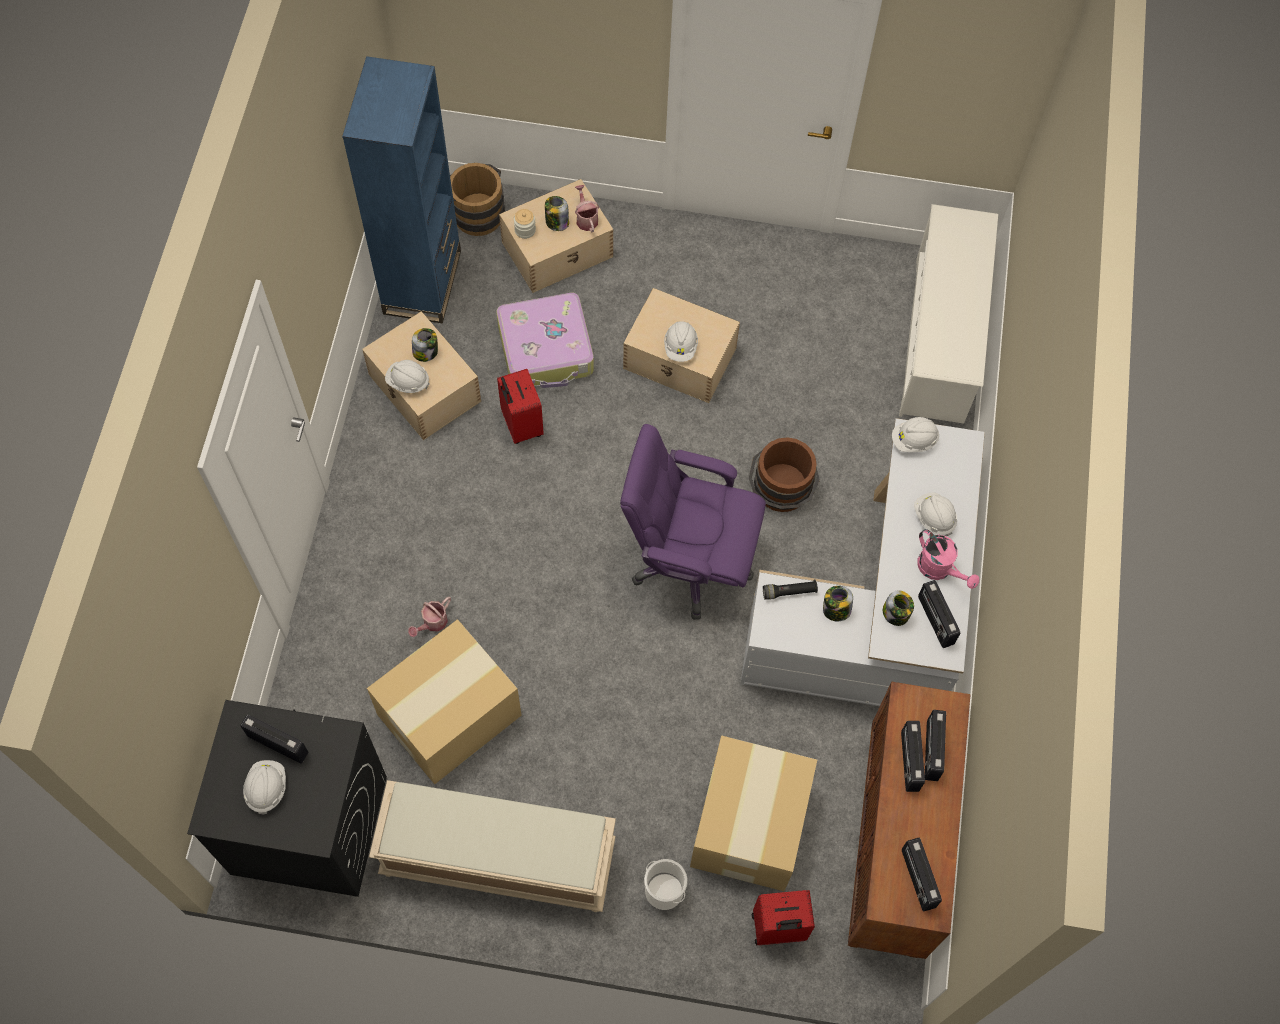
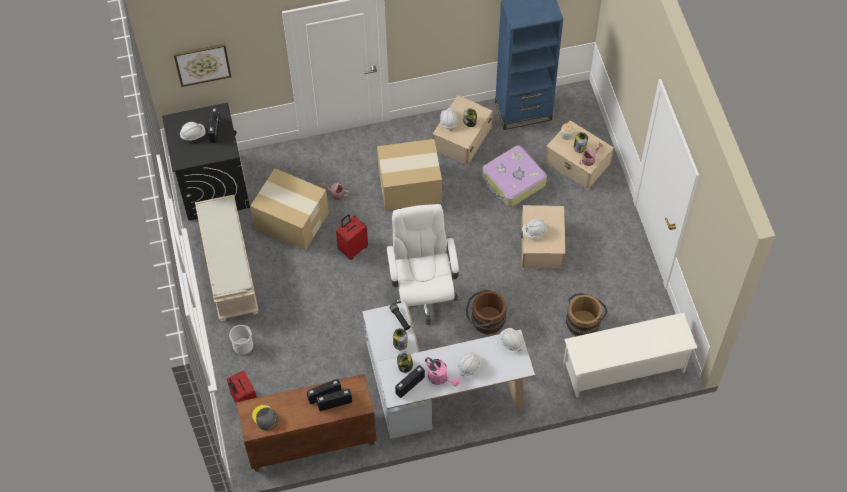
camera: 70 degrees right, 5 degrees down
brown bucket [450,163,505,236] -> brown bucket moved to [566,293,608,336]
red suitcase [497,369,544,444] -> red suitcase moved to [336,214,368,260]
purple office chair [620,424,766,620] -> white office chair [386,204,459,325]
cardboard box [690,735,817,891] -> cardboard box moved to [377,139,442,210]
radio [902,838,942,911] -> grey cap [252,405,278,431]
pink watering can [917,529,979,589] -> pink watering can turned 75 degrees counterclockwise [425,357,460,387]
none -> picture [174,44,231,87]

